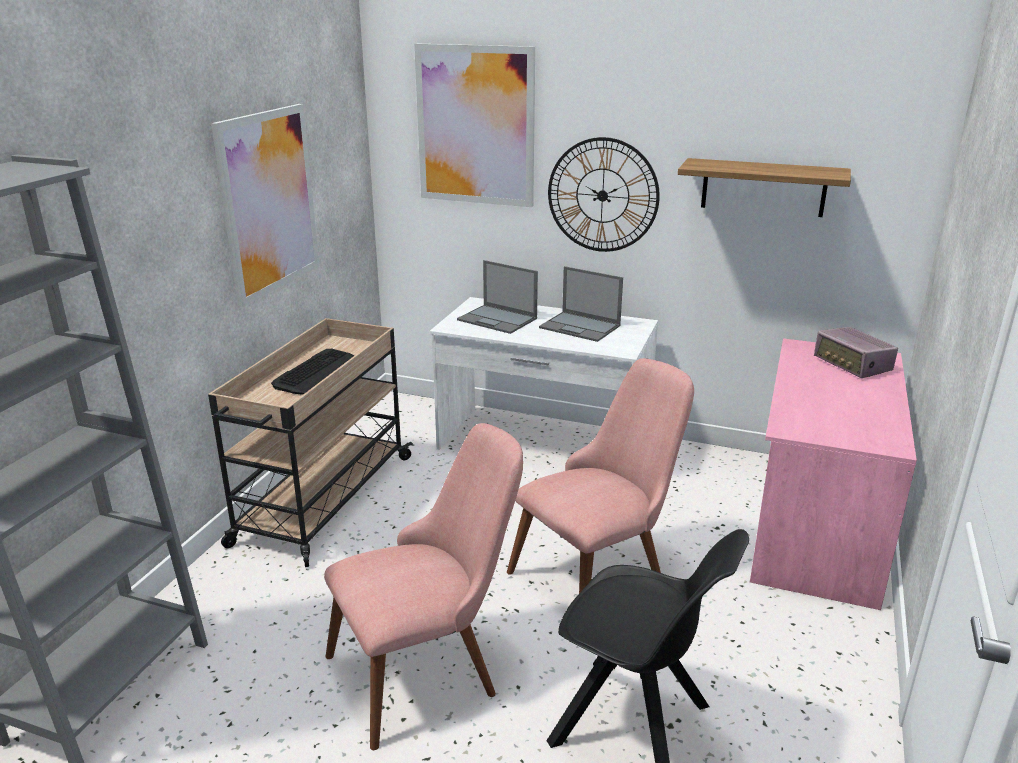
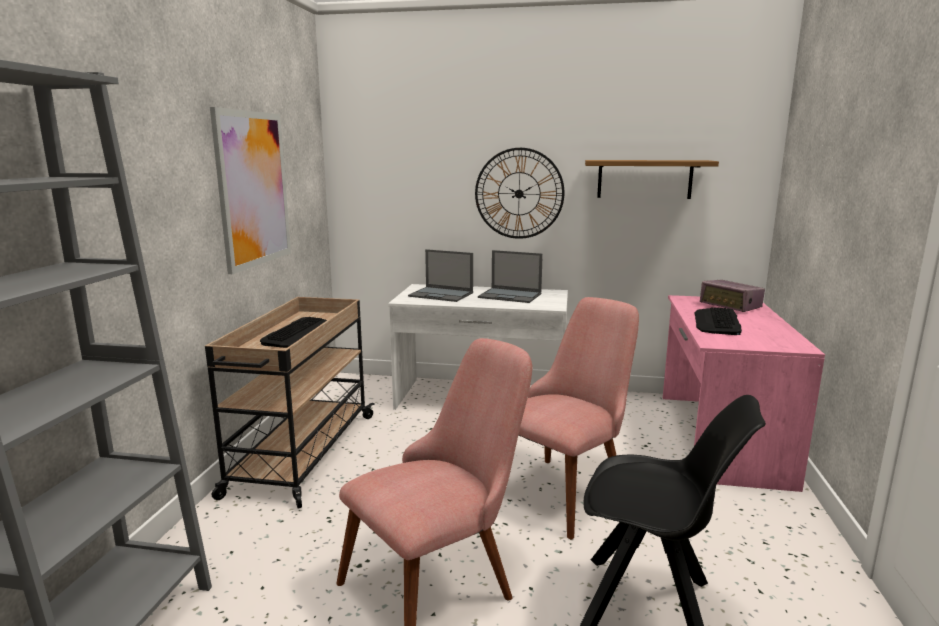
camera: 10 degrees left, 10 degrees down
picture [414,44,535,207] -> none
none -> keyboard [694,307,742,335]

